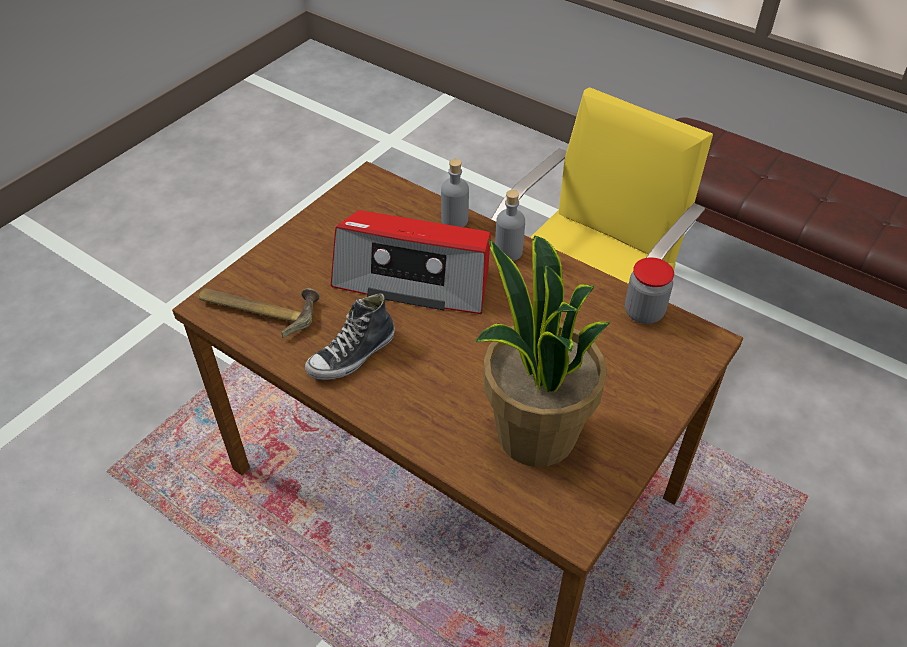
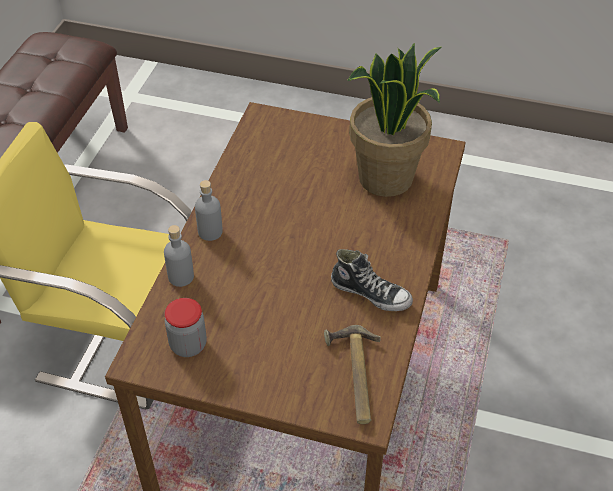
camera: 110 degrees left, 0 degrees up
radio [331,210,491,314] -> none
jar [625,257,674,324] -> jar moved to [165,298,207,357]

